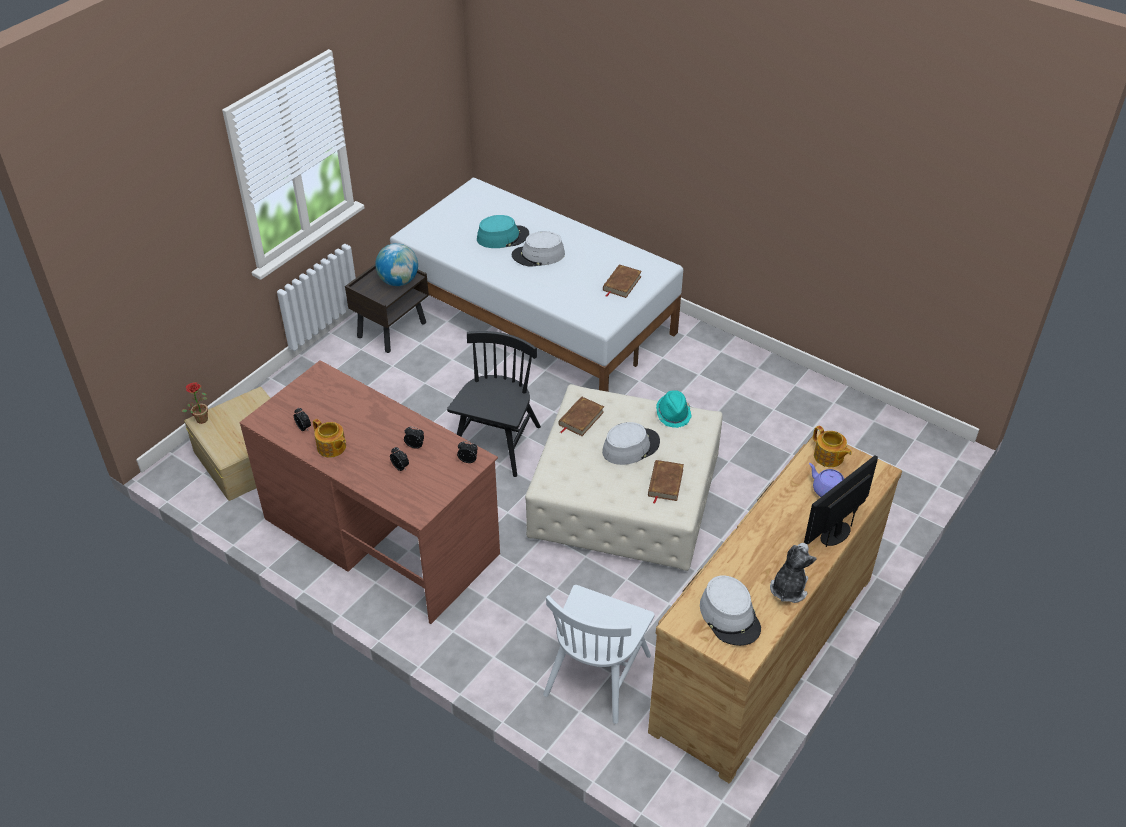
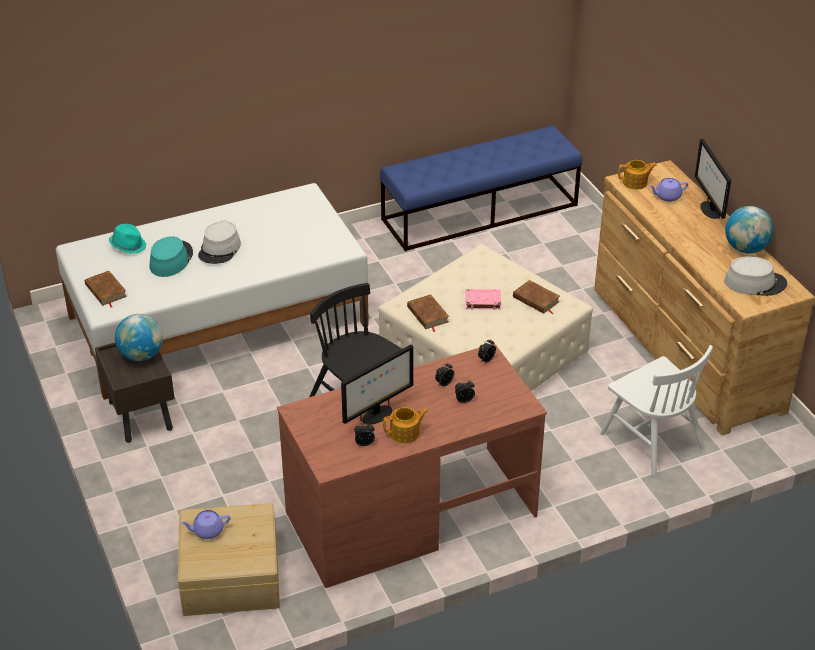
camera: 60 degrees left, 5 degrees down
potted plant [182,382,208,424] -> none
grey hat [602,422,660,465] -> pink book [465,289,501,310]
brown book [603,264,642,298] -> brown book moved to [85,271,127,307]
turquoise hat [656,390,692,428] -> turquoise hat moved to [109,224,146,254]
plush toy [770,543,817,603] -> globe [725,206,774,254]
none -> purple teapot [181,510,230,539]
none -> monitor [341,344,414,424]
none -> blue bench [380,126,582,251]

